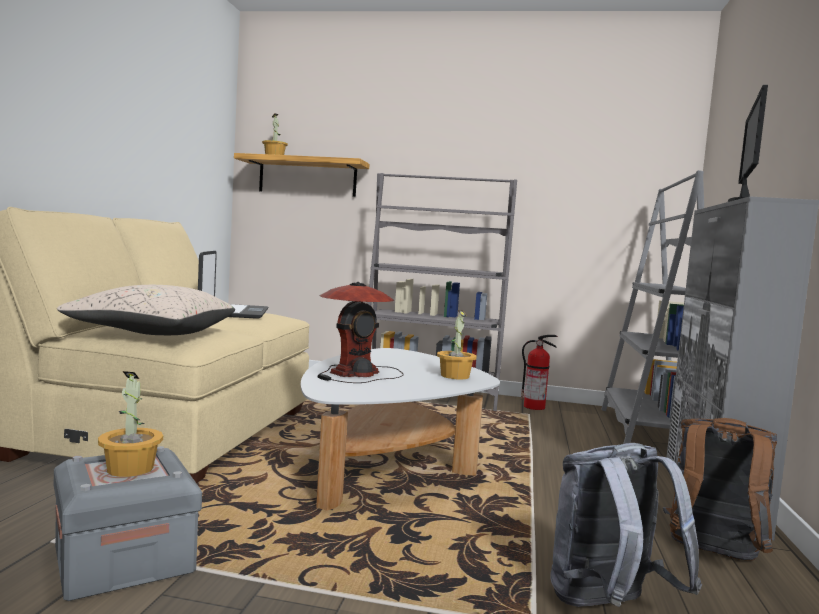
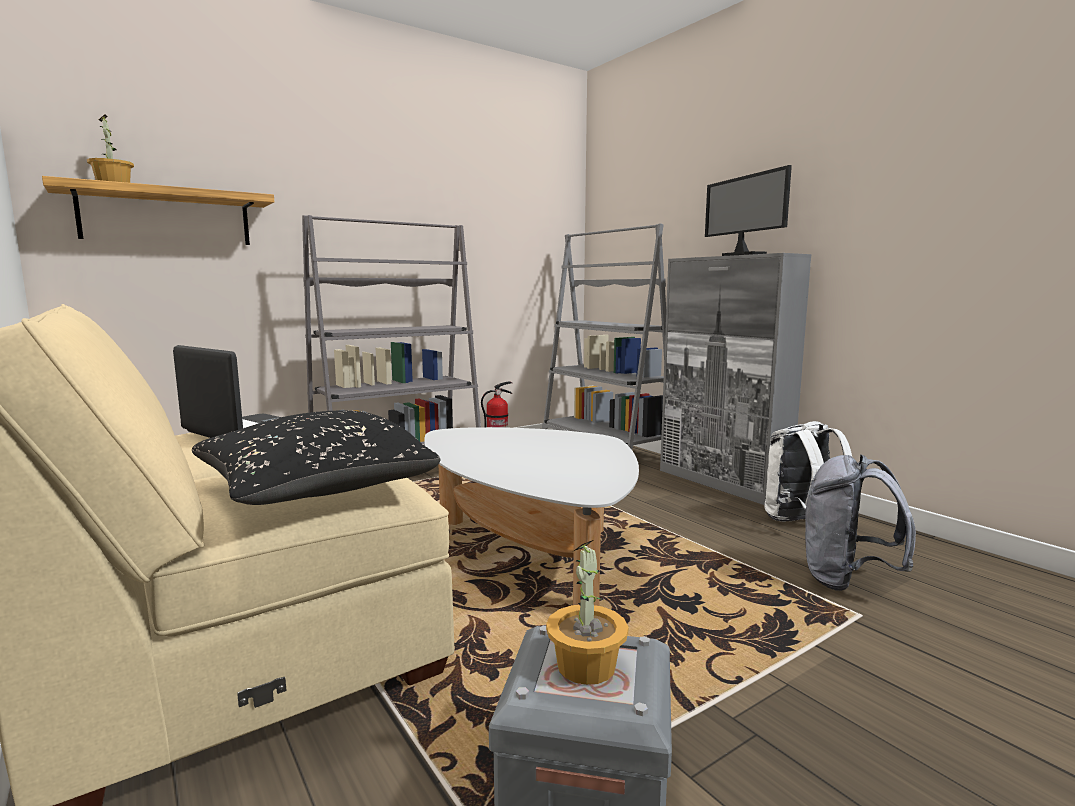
camera: 45 degrees left, 5 degrees up
beige pillow [57,285,235,335] -> black pillow [192,411,440,505]
table lamp [318,282,404,383] -> none
potted plant [437,310,477,379] -> none
brown backpack [663,418,777,561] -> white backpack [764,421,852,522]

